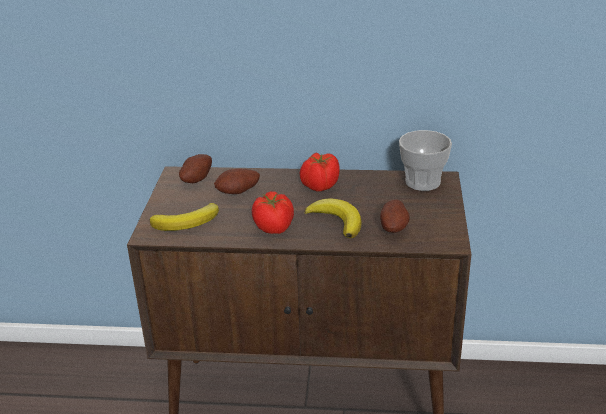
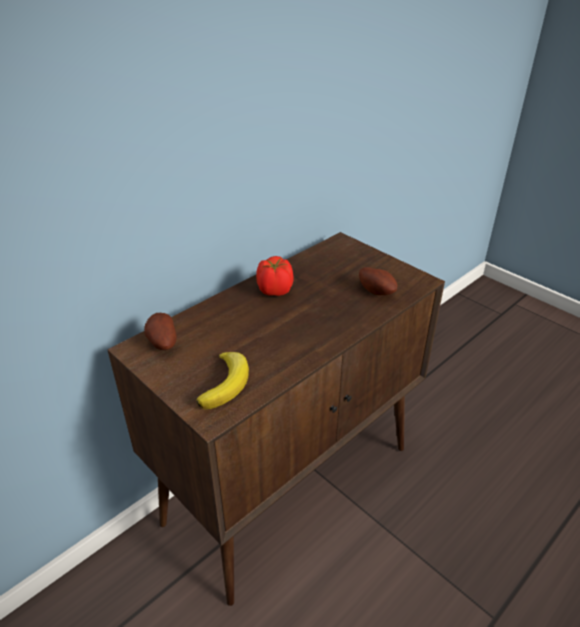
camera: 50 degrees left, 5 degrees up
potato [214,169,260,194] -> none
tomato [252,191,294,234] -> none
banana [305,198,361,238] -> none
cup [399,130,452,191] -> none

